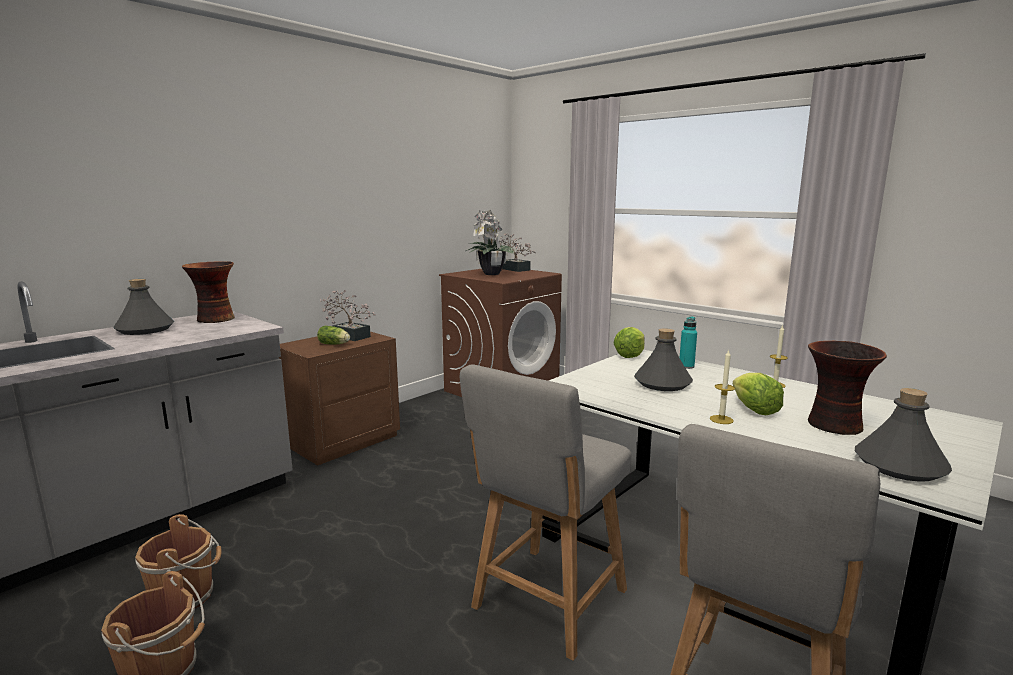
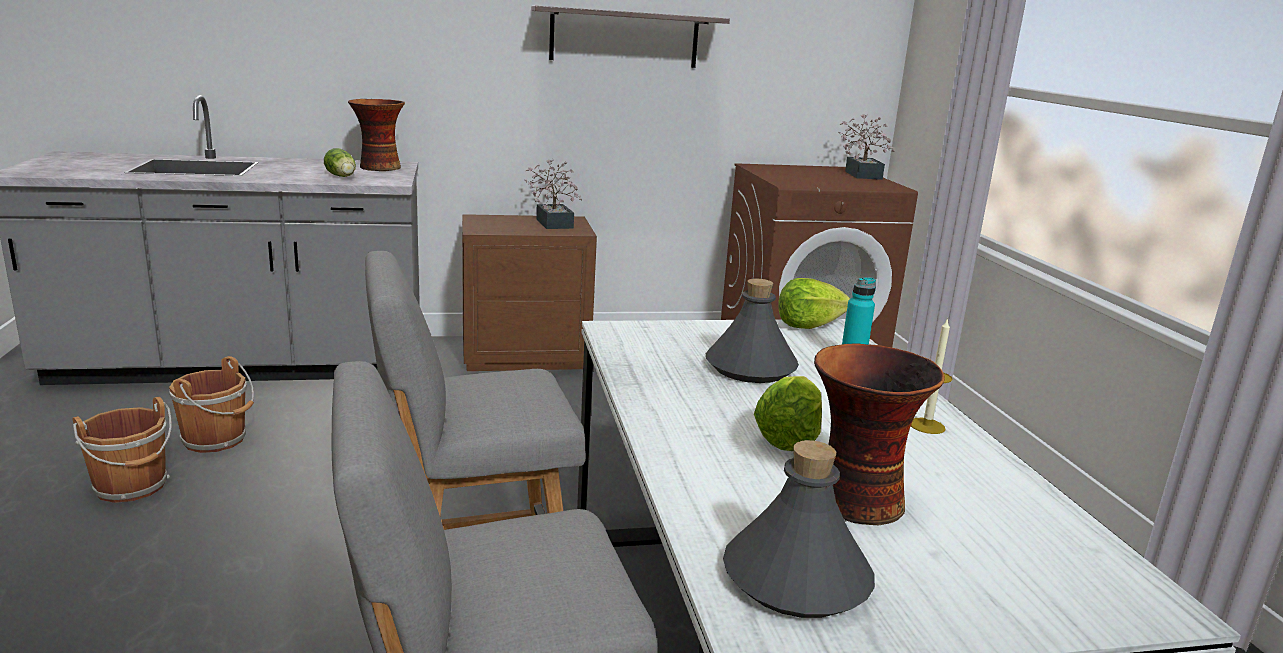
camera: 35 degrees right, 5 degrees up
grey bottle [113,279,174,335] -> none
lettuce [317,326,350,344] -> lettuce moved to [324,148,356,177]
potted plant [466,209,515,275] -> none
candle [710,350,735,424] -> none
none -> shelf [531,6,730,68]

